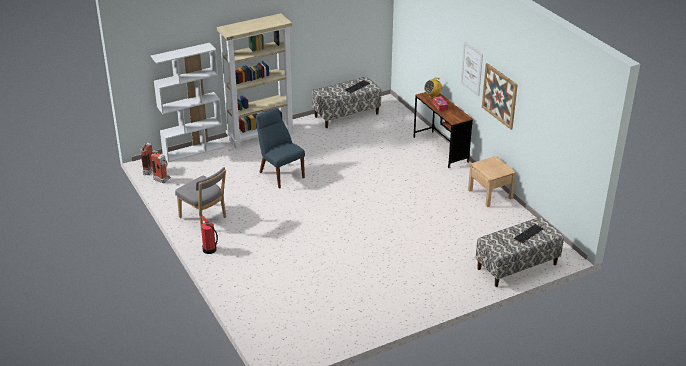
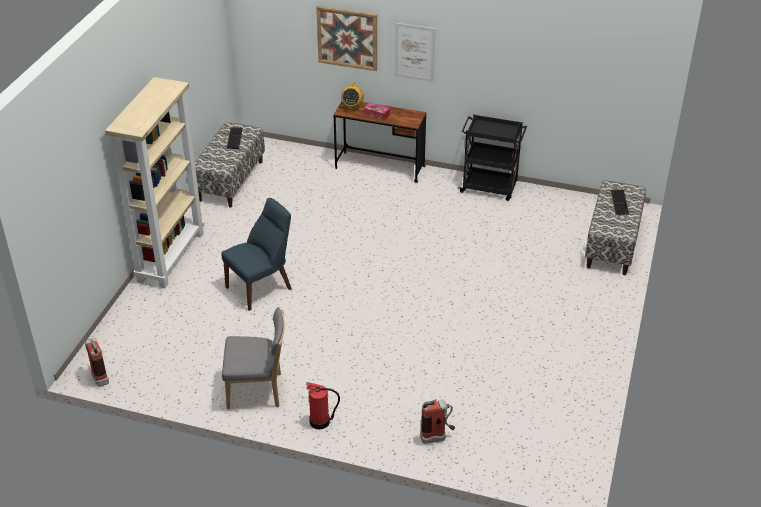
camera: 45 degrees left, 5 degrees up
white bookcase [151,43,224,162] -> none
fire extinguisher [151,150,171,183] -> fire extinguisher moved to [420,399,455,444]
blue chair [256,108,305,189] -> blue chair turned 135 degrees clockwise [221,198,292,311]
beige nightstand [468,156,516,207] -> black cart [458,114,527,201]
picture [482,63,518,130] -> picture moved to [316,6,377,71]

